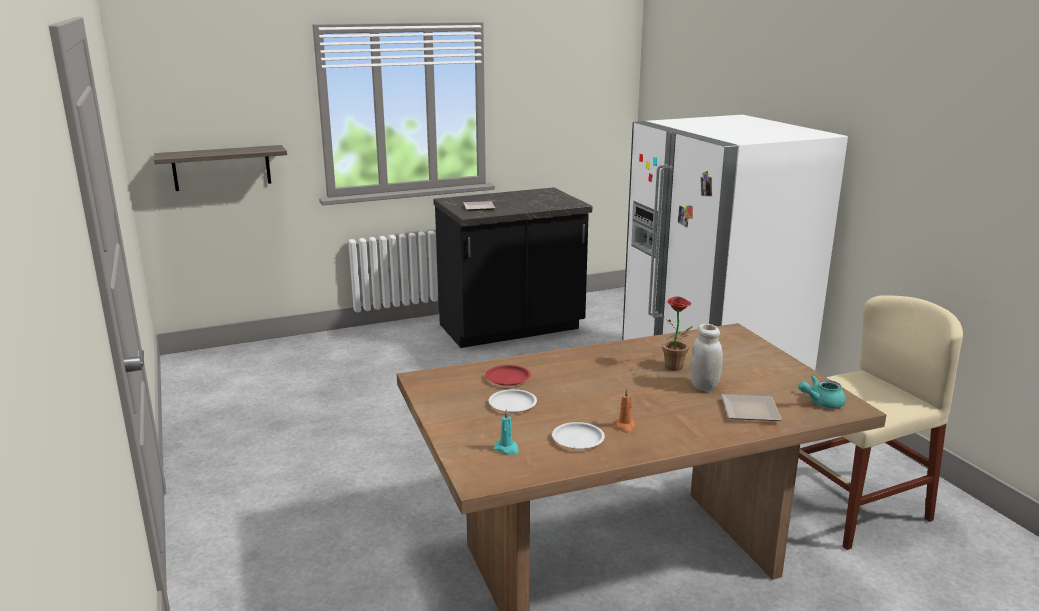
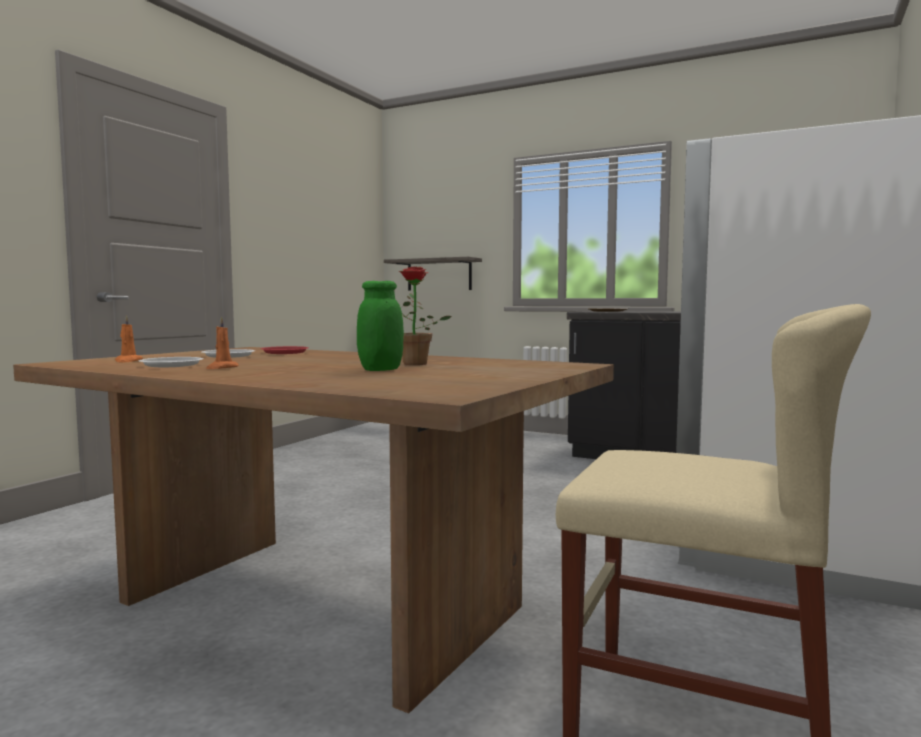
camera: 50 degrees right, 15 degrees down
turquoise candle [494,410,519,454] -> orange candle [115,315,143,363]
white jar [690,324,723,391] -> green jar [357,281,404,371]
plate [722,394,782,421] -> none
turquoise teapot [798,375,846,408] -> none

